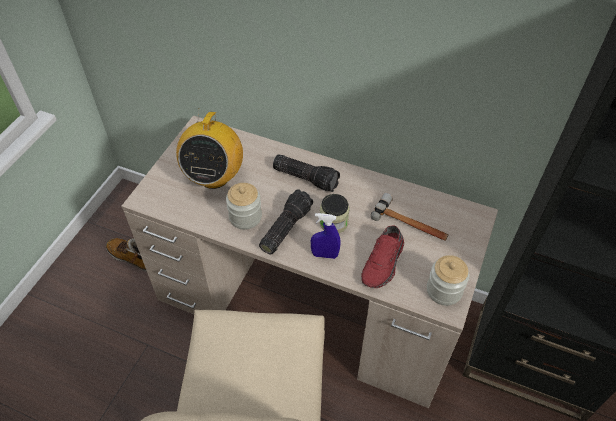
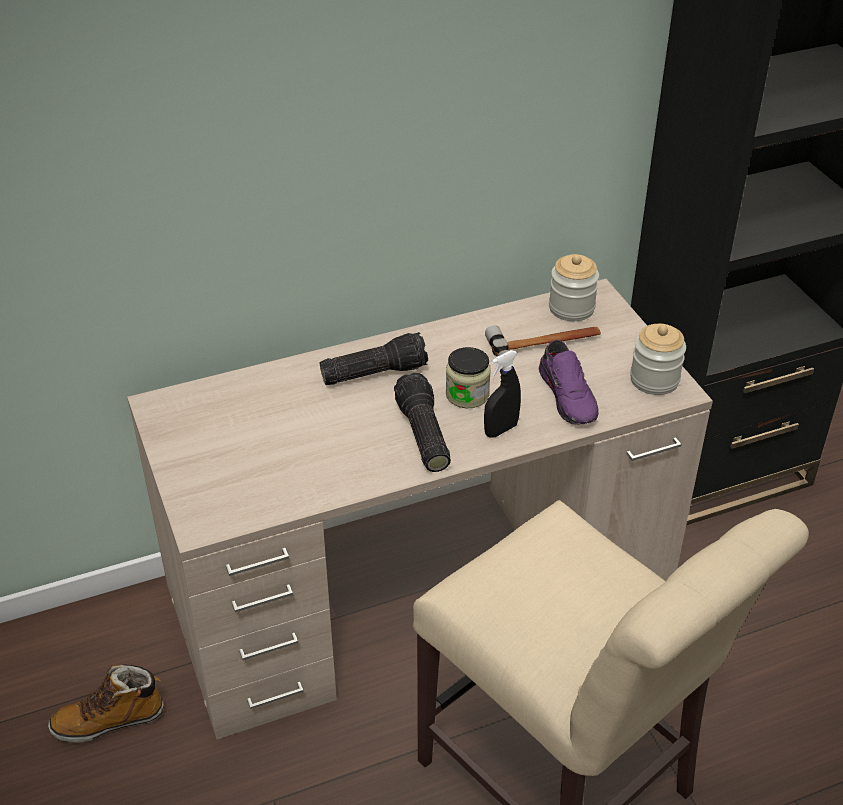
camera: 45 degrees left, 10 degrees down
radio [176,108,243,189] -> none
jar [226,183,262,230] -> jar moved to [549,254,599,321]
blue spray bottle [311,213,340,259] -> black spray bottle [484,350,521,438]
red shoe [361,225,404,288] -> purple shoe [539,340,599,425]

